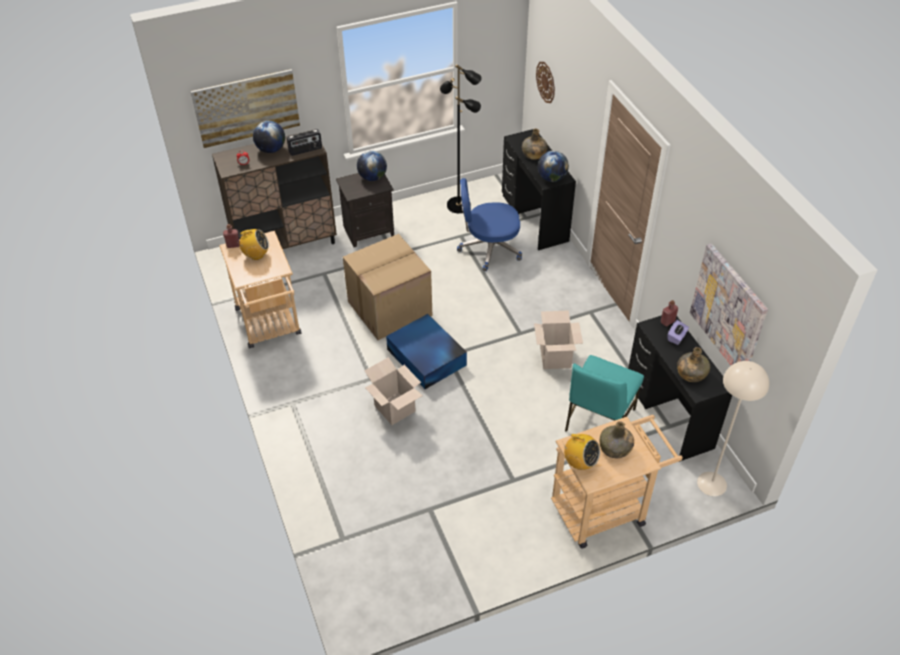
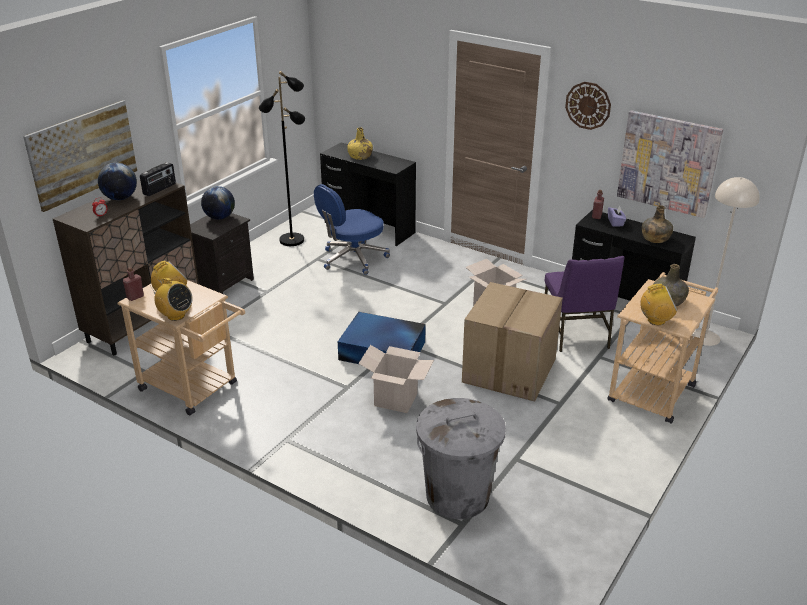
camera: 35 degrees left, 15 degrees down
cardboard box [343,234,432,340] -> cardboard box moved to [462,282,563,402]
green bottle [522,129,547,160] -> yellow bottle [347,127,373,160]
wall clock [536,62,555,103] -> wall clock moved to [565,82,611,130]
globe [538,151,569,182] -> none
turquoise chair [565,355,644,432] -> purple chair [545,256,625,352]
none -> radio [150,278,192,321]
none -> grey trash can [416,398,506,519]

